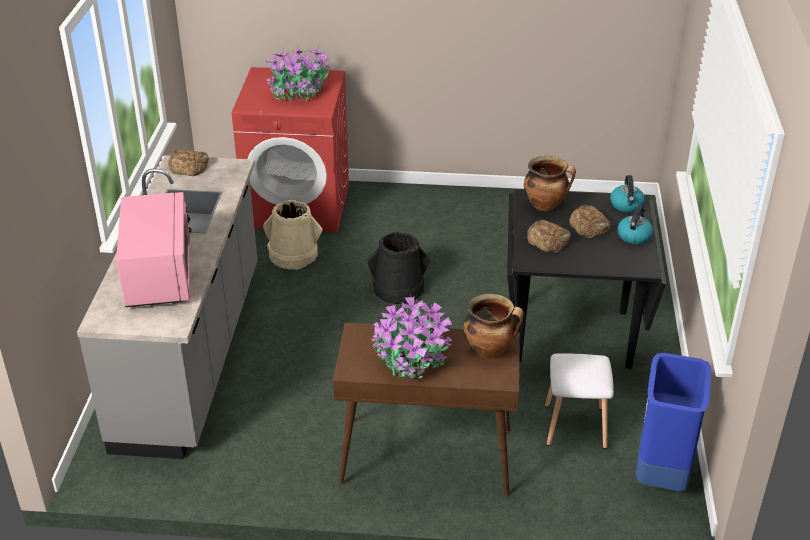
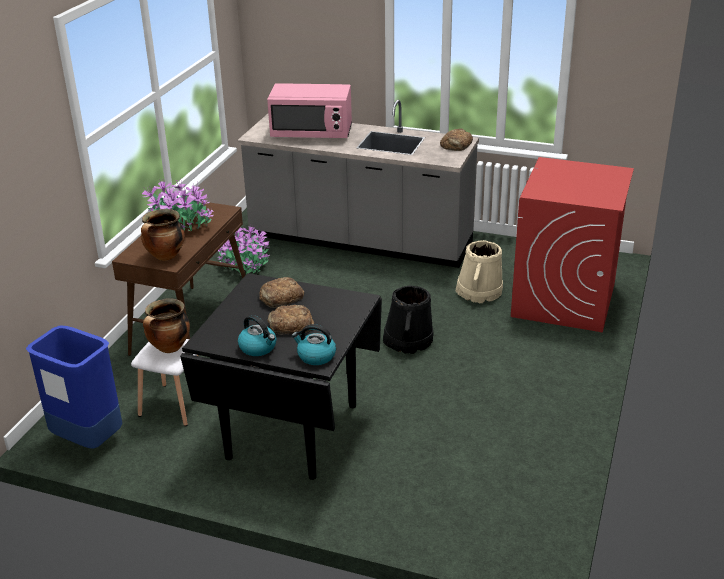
camera: 105 degrees right, 5 degrees down
potted plant [265,45,331,103] -> potted plant moved to [218,226,270,275]
cooking pot [524,156,576,211] -> cooking pot moved to [143,298,190,353]

